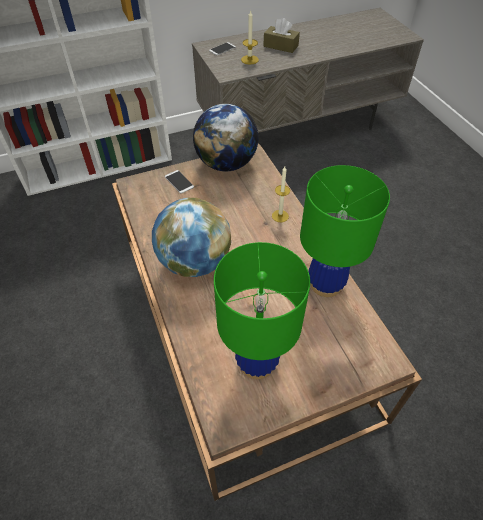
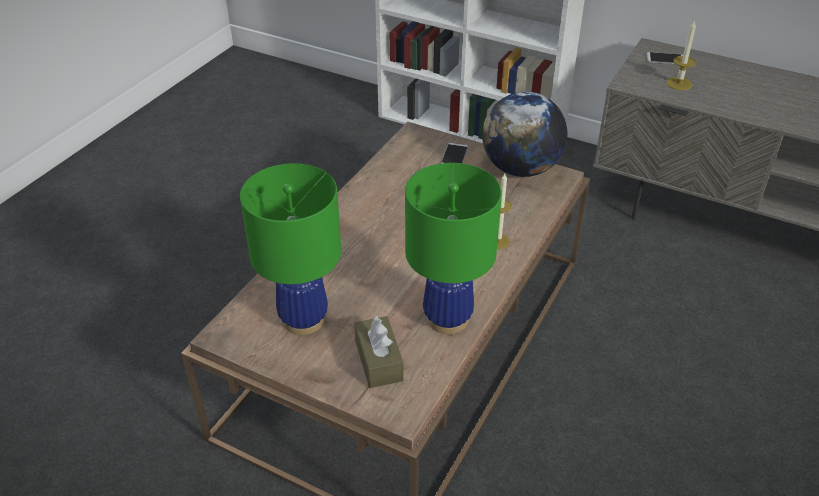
camera: 50 degrees right, 10 degrees down
globe [152,198,231,277] -> none
brown tissue box [263,18,300,53] -> brown tissue box moved to [354,316,404,388]

